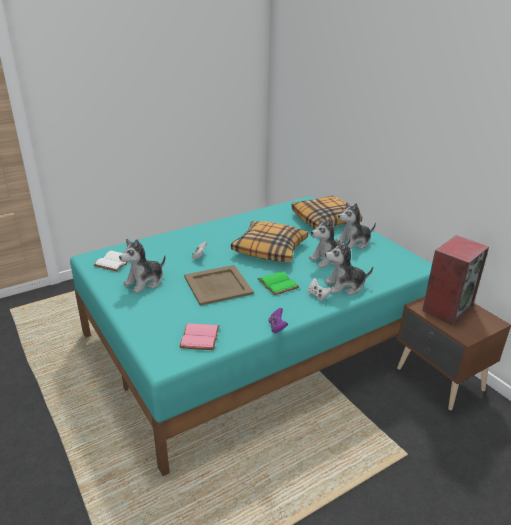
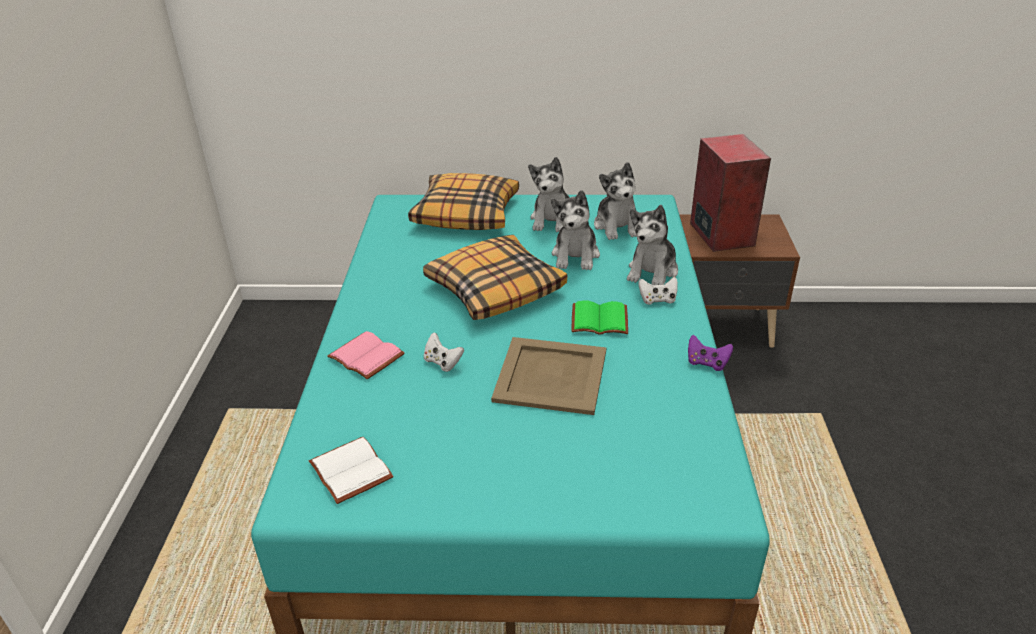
camera: 55 degrees left, 5 degrees up
plush toy [119,239,166,293] -> plush toy moved to [594,162,637,240]
pink book [180,323,220,350] -> pink book moved to [328,331,405,379]

